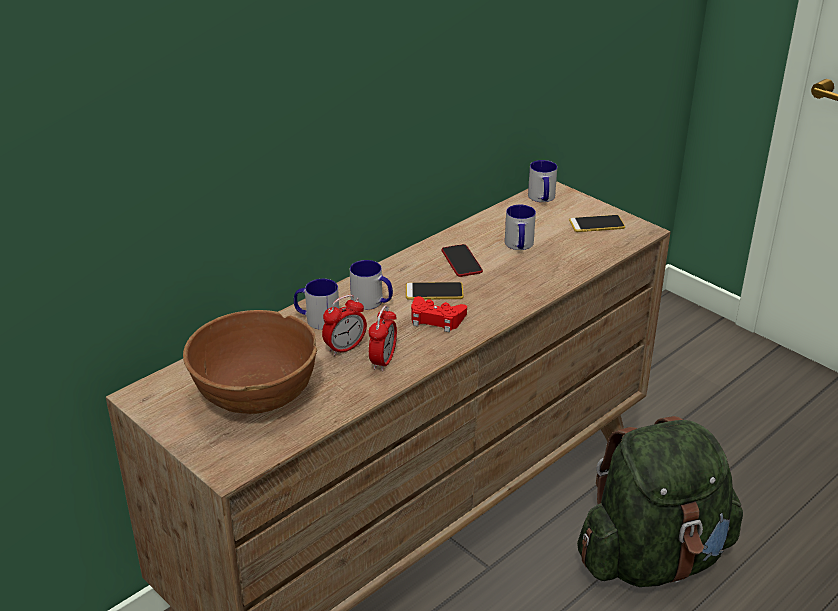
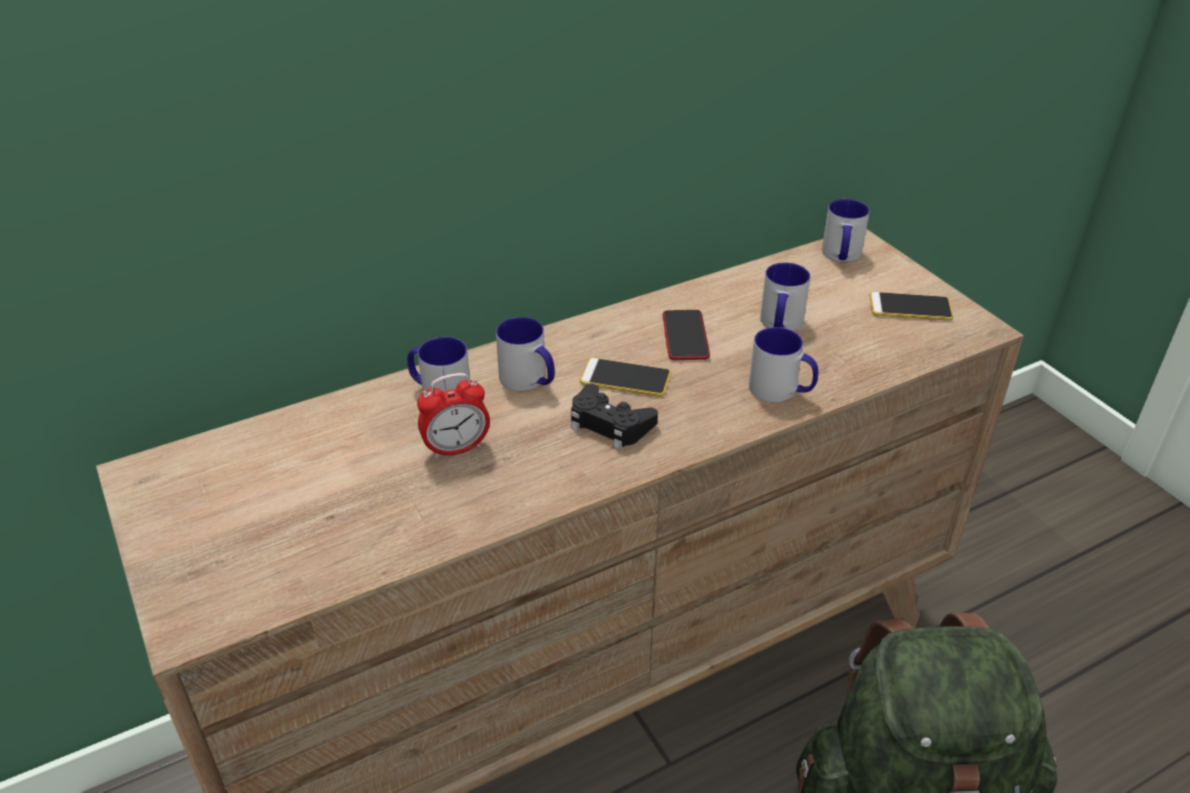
camera: 15 degrees right, 5 degrees up
brown bowl [183,310,317,414] -> none
alarm clock [368,305,397,371] -> none
red game controller [411,296,467,332] -> black game controller [571,384,658,449]
none -> mug [749,327,818,403]

